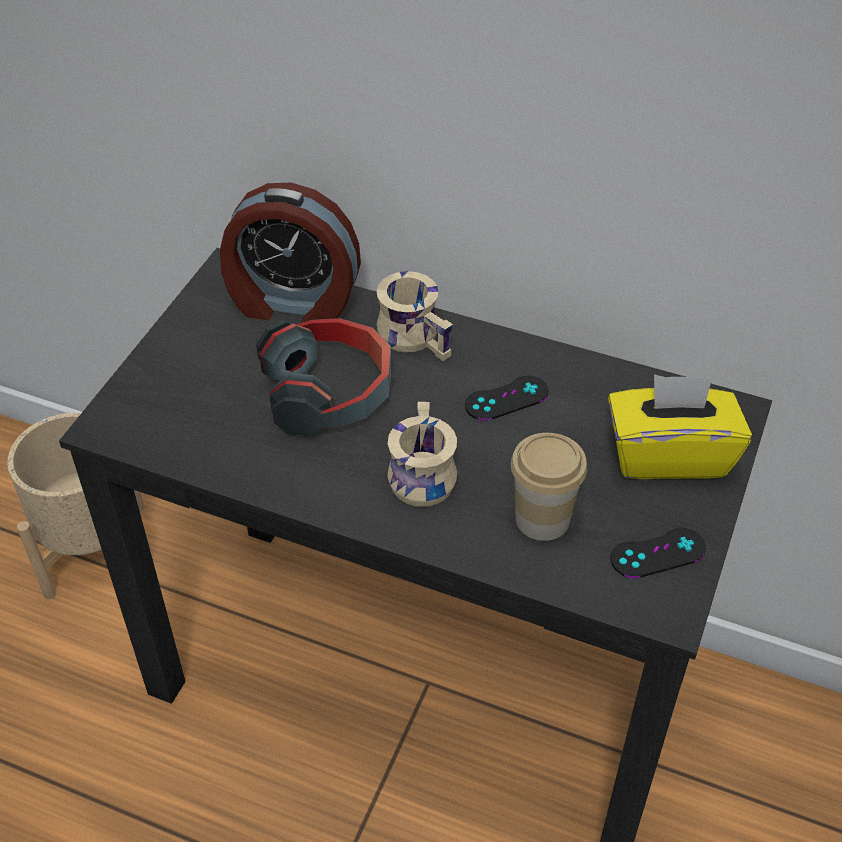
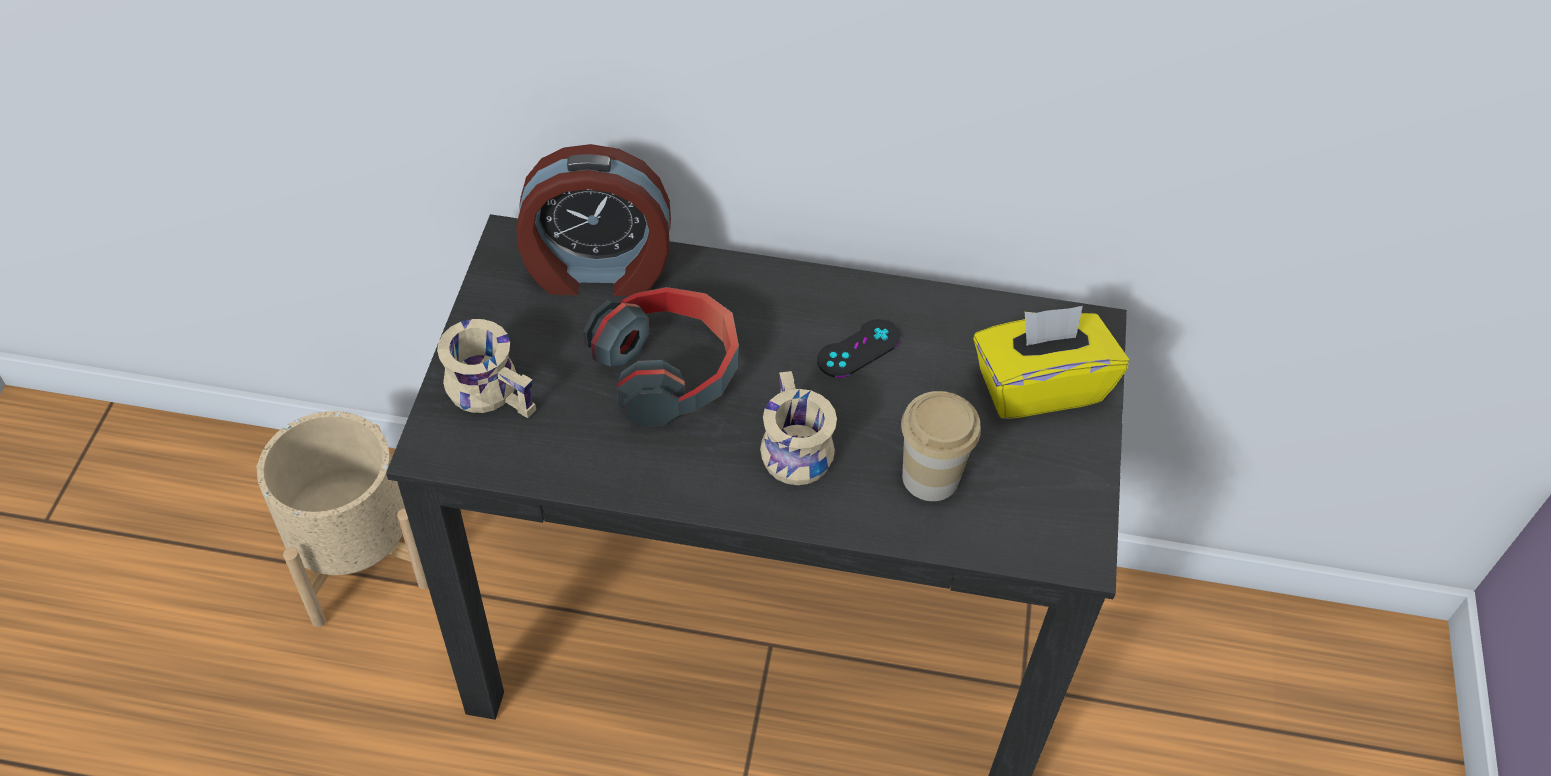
camera: 15 degrees left, 5 degrees up
beige mug [377,271,453,361] -> beige mug moved to [437,319,536,418]
black game controller [610,528,706,578] -> none

